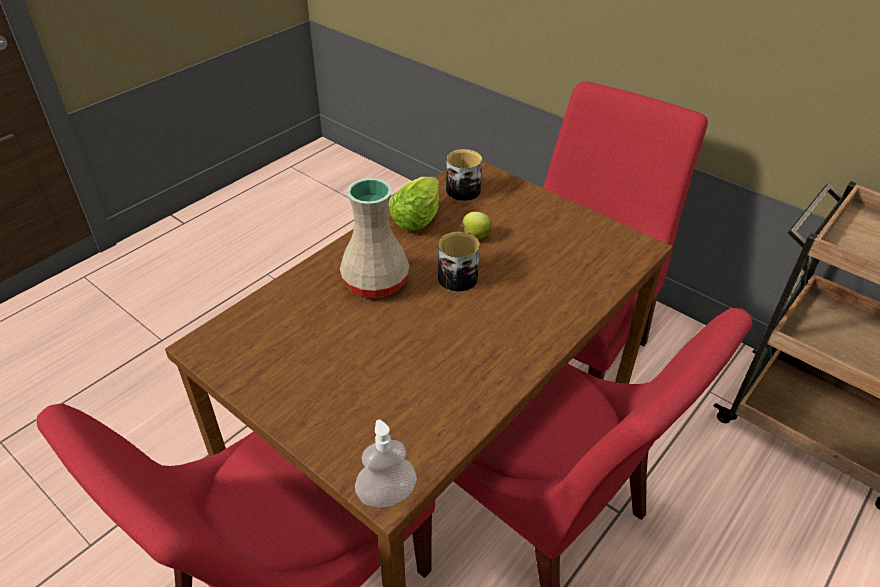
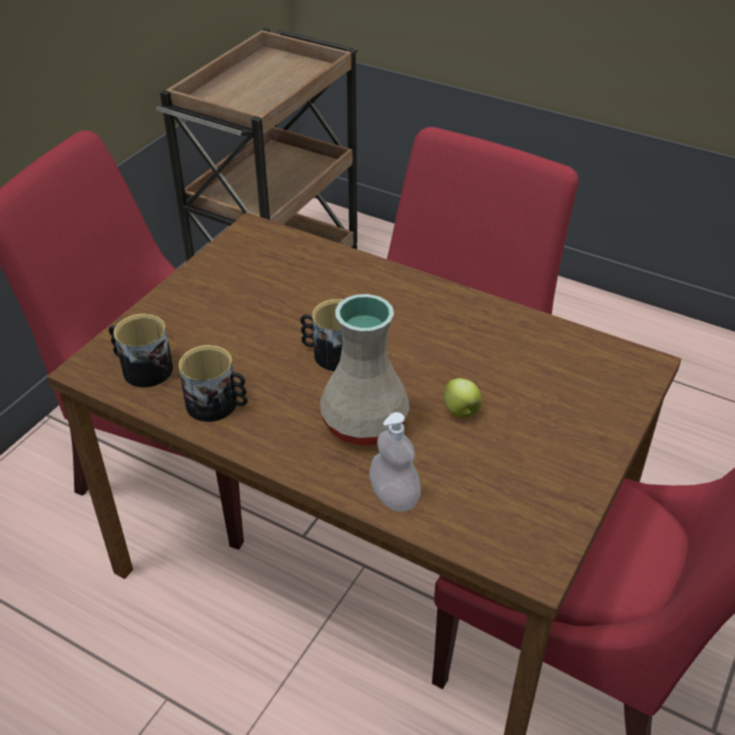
camera: 100 degrees left, 0 degrees up
soap dispenser [355,420,417,508] -> soap dispenser moved to [369,412,421,511]
lettuce [389,177,439,231] -> mug [178,345,248,422]
apple [460,212,491,239] -> apple moved to [444,378,482,418]

